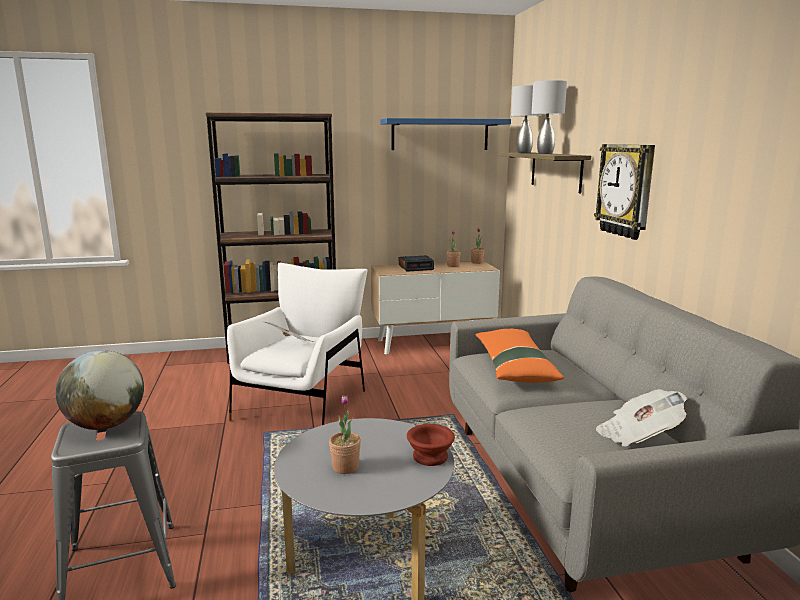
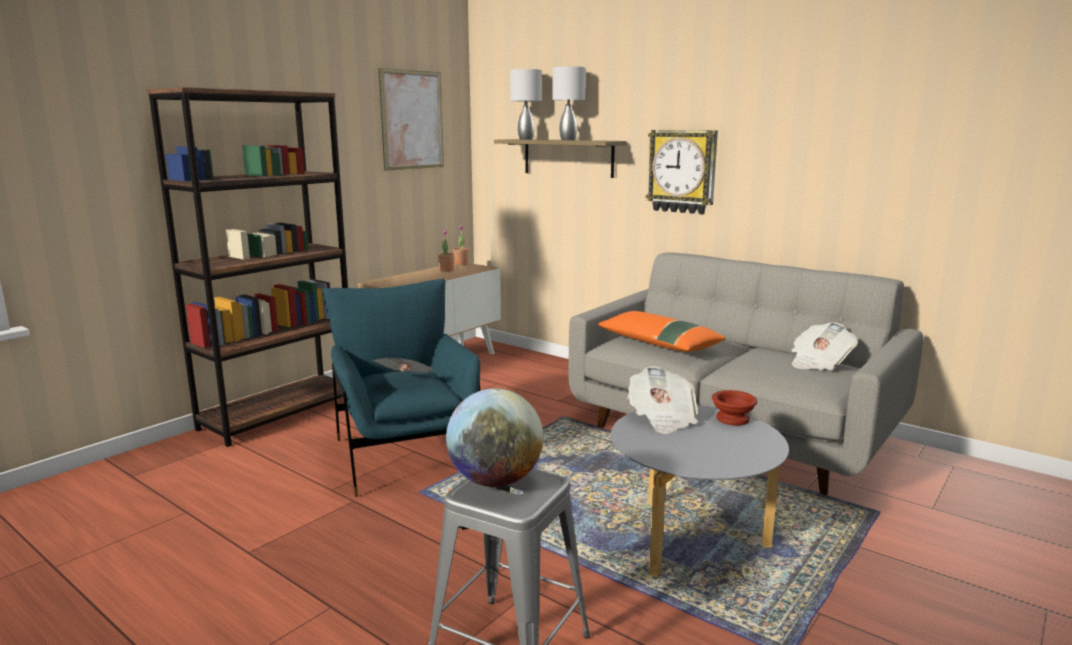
camera: 40 degrees left, 0 degrees up
white armchair [227,263,367,425] -> blue armchair [323,279,480,497]
potted plant [329,395,361,474] -> none
blue shelf [380,118,511,150] -> picture [379,68,444,171]
alarm clock [399,256,434,272] -> none
none -> newspaper [627,366,698,434]

